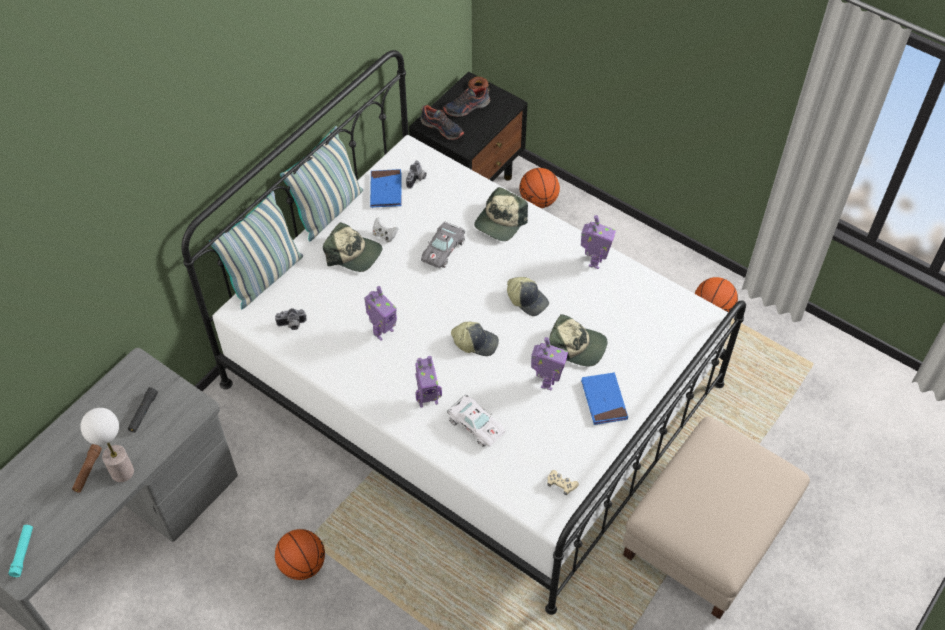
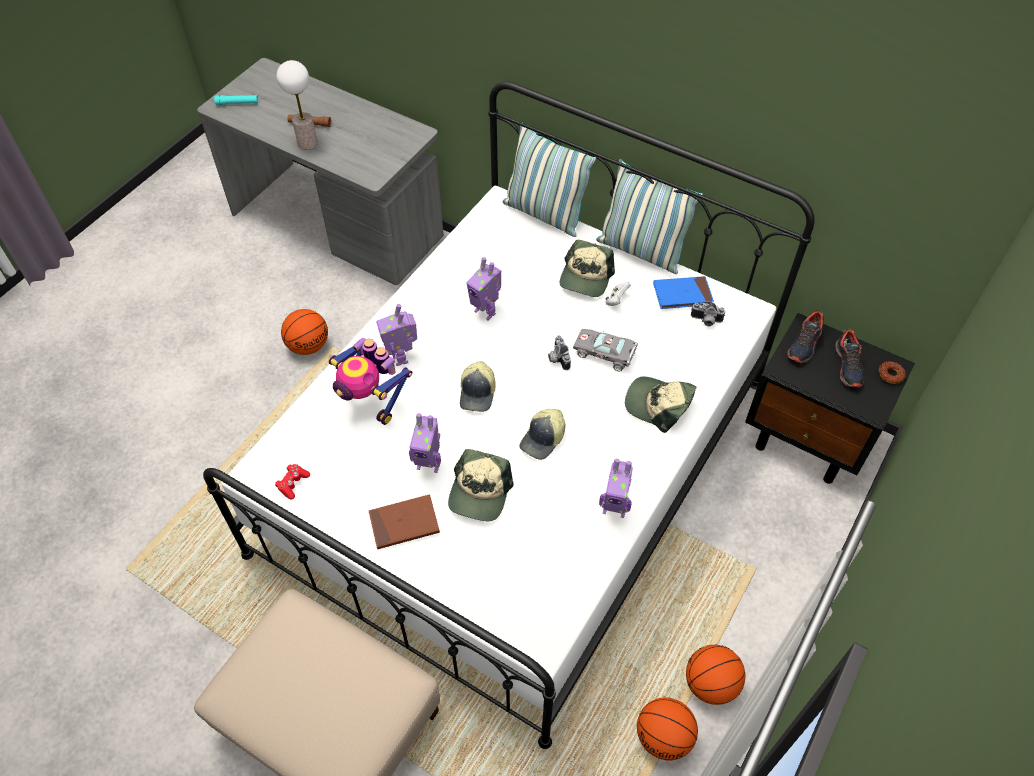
camera: 85 degrees right, 0 degrees up
black flashlight [128,387,158,433] -> none
camera [275,308,307,330] -> camera moved to [548,335,571,370]
shoe [443,86,490,117] -> shoe turned 150 degrees counterclockwise [835,328,864,387]
white toy car [447,394,505,447] -> toy robot [329,337,412,425]
basketball [519,168,560,208] -> basketball moved to [686,645,745,705]
beige game controller [547,470,579,495] -> red game controller [275,464,310,500]
blue book [581,373,628,425] -> brown book [369,494,440,549]

